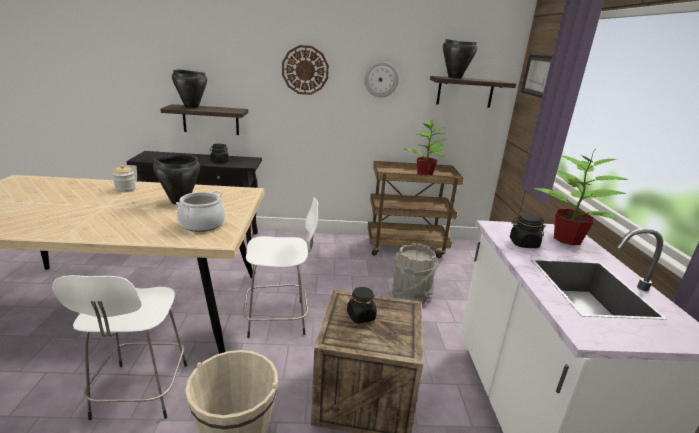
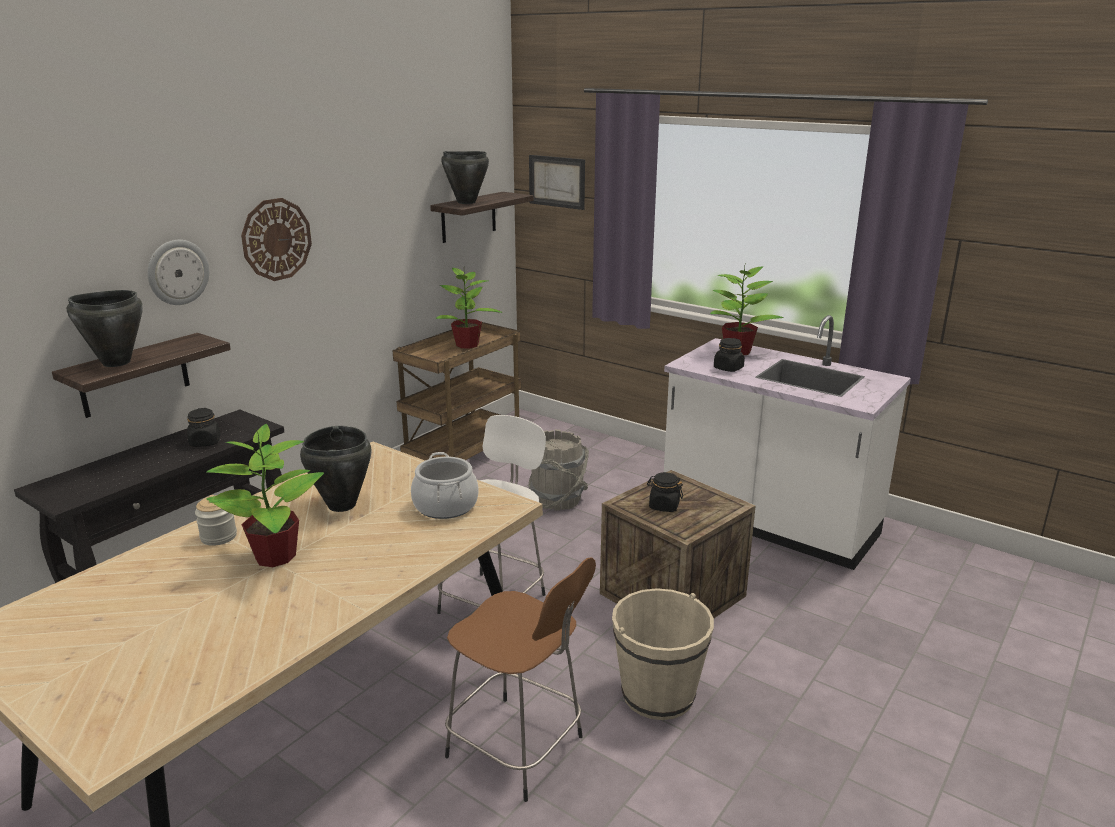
camera: 50 degrees left, 0 degrees up
white stool [52,275,187,420] -> brown stool [445,557,596,802]
wall clock [365,62,399,97] -> wall clock moved to [147,240,209,305]
none -> potted plant [207,424,324,567]

